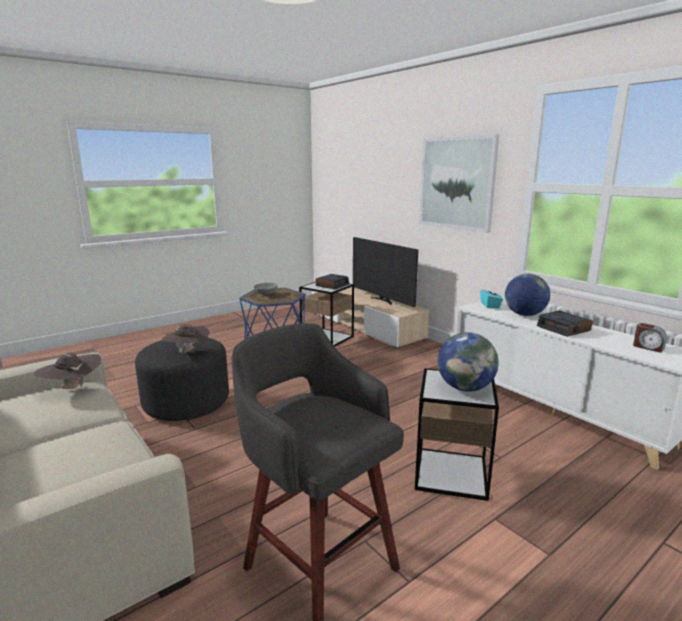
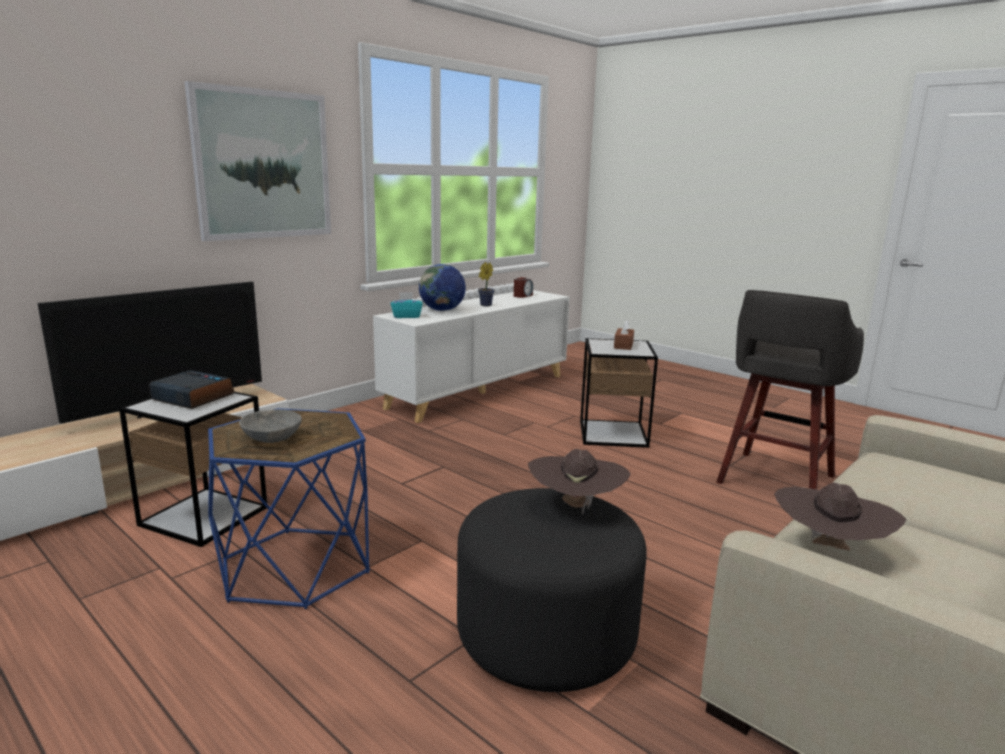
camera: 100 degrees left, 0 degrees up
globe [438,332,499,392] -> brown tissue box [614,319,634,350]
alarm clock [537,311,593,337] -> potted plant [478,262,495,306]

